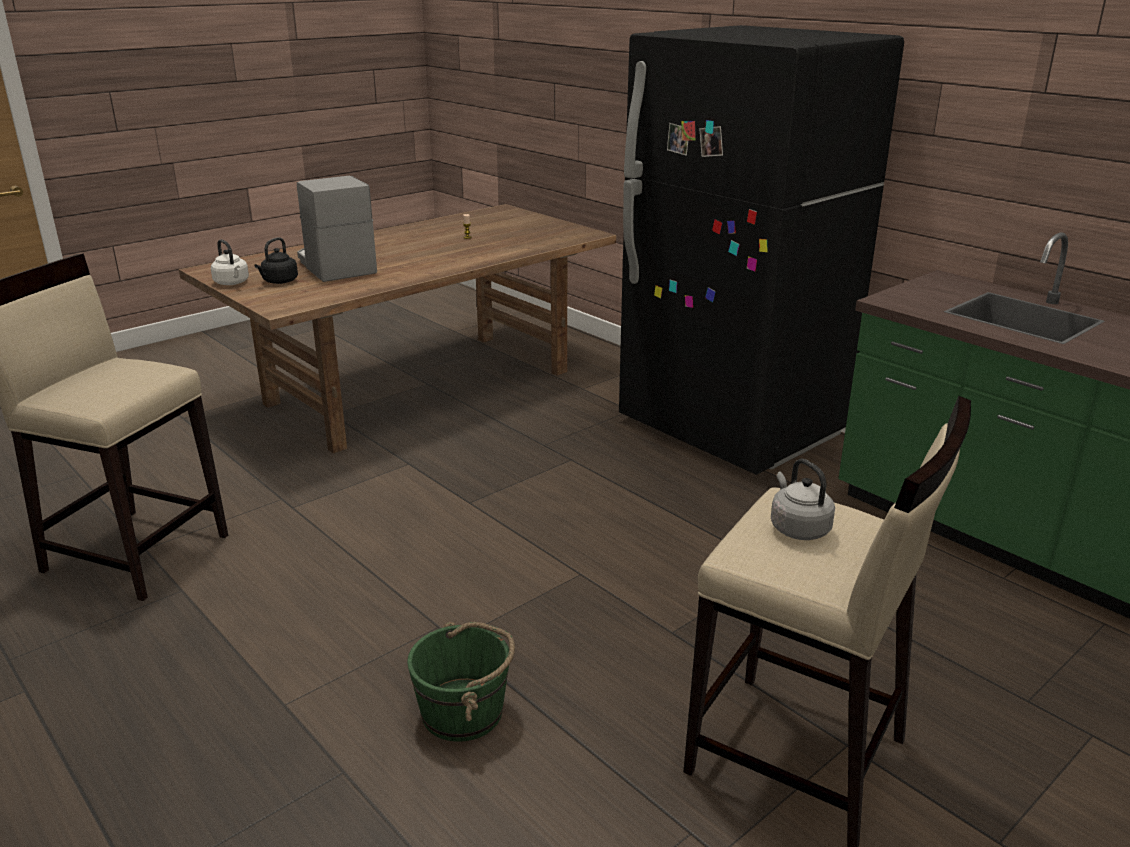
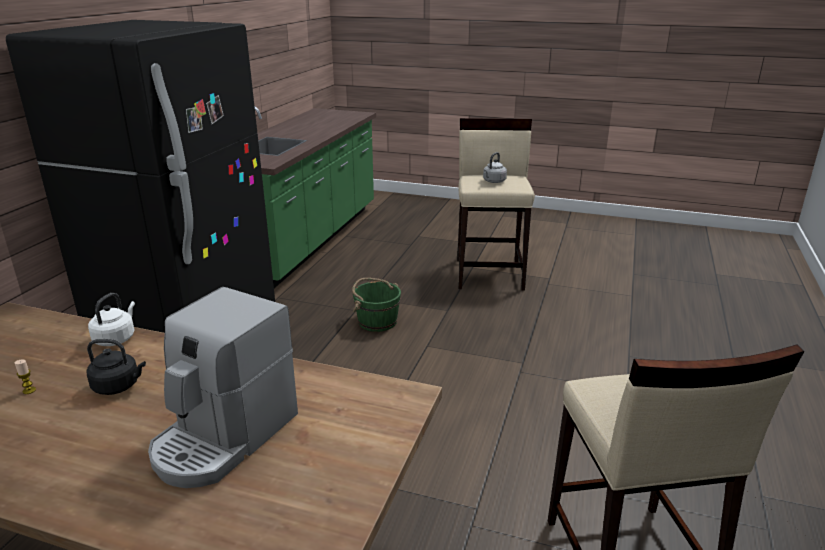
camera: 120 degrees left, 0 degrees up
white kettle [211,239,249,285] -> white kettle moved to [88,293,135,346]
black kettle [254,237,298,284] -> black kettle moved to [86,339,146,395]
green bucket [407,622,515,742] -> green bucket moved to [352,278,401,332]

